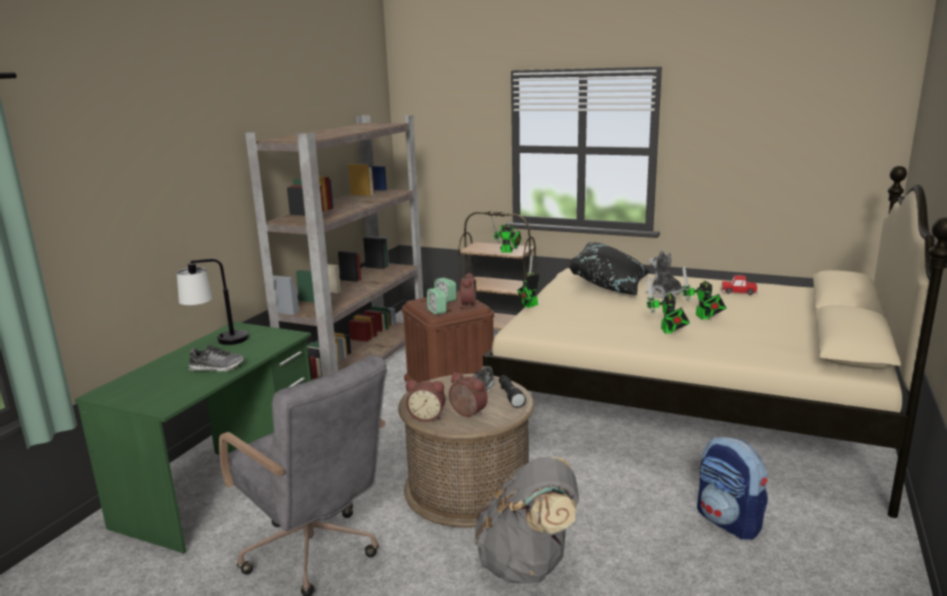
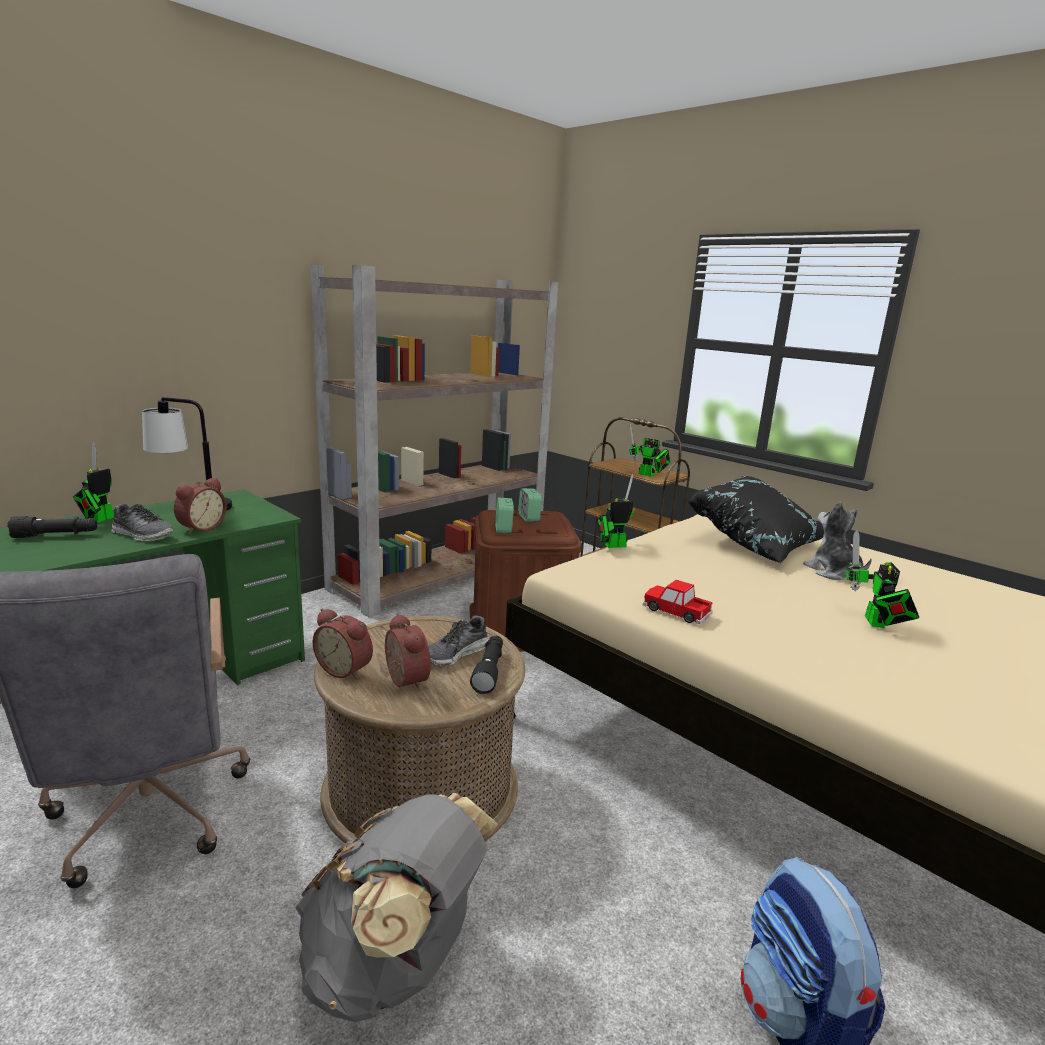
camera: 20 degrees right, 0 degrees up
alarm clock [458,273,476,308] -> alarm clock moved to [174,478,227,534]
toy robot [647,277,690,334] -> toy robot moved to [73,442,114,523]
toy car [721,275,758,295] -> toy car moved to [643,580,713,624]
none -> black flashlight [7,516,98,538]

